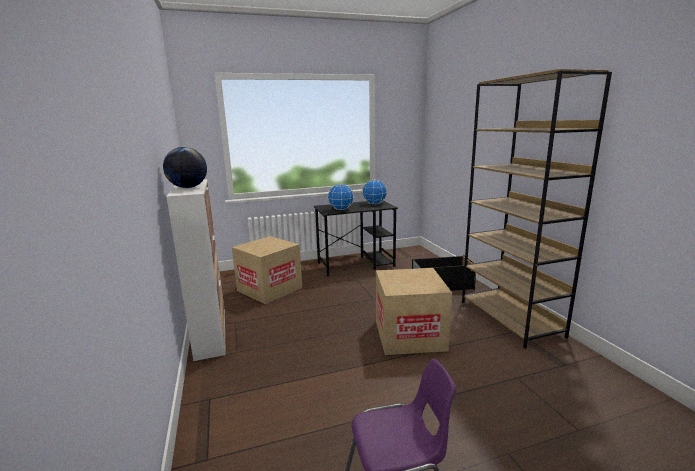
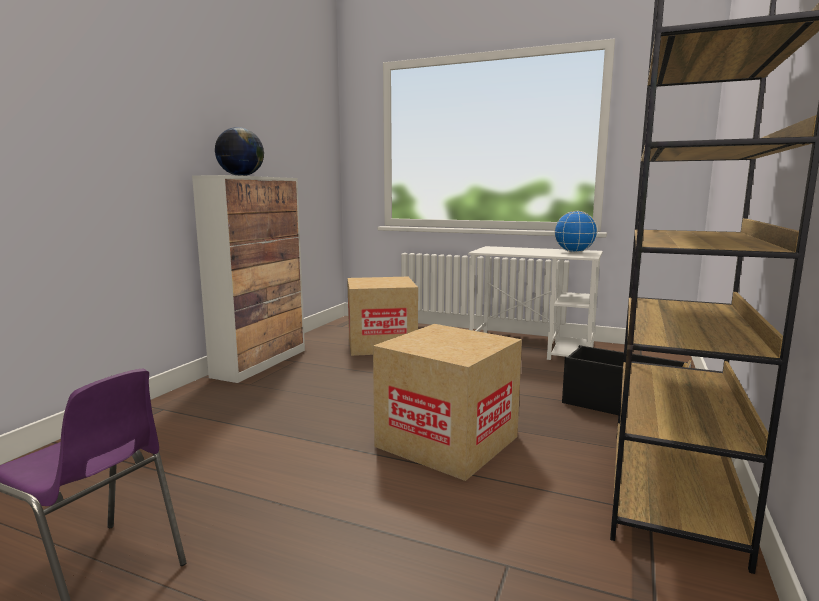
camera: 40 degrees right, 5 degrees down
black desk [314,201,398,277] -> white desk [468,246,603,360]
globe [328,184,354,210] -> none

